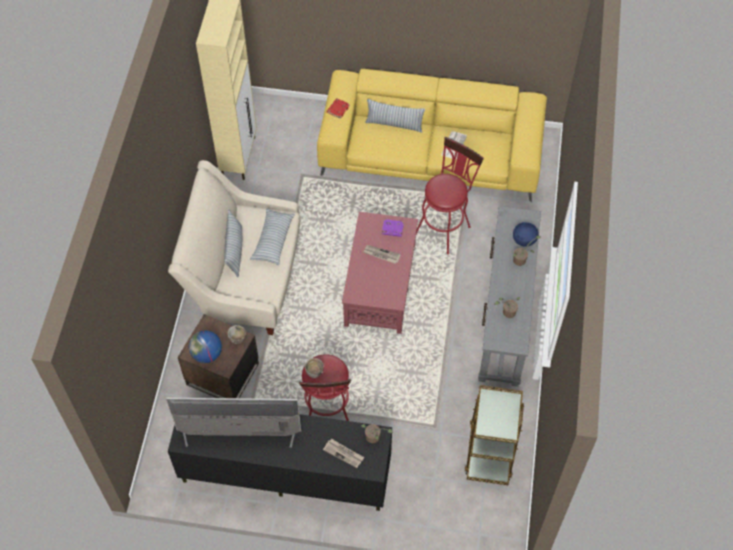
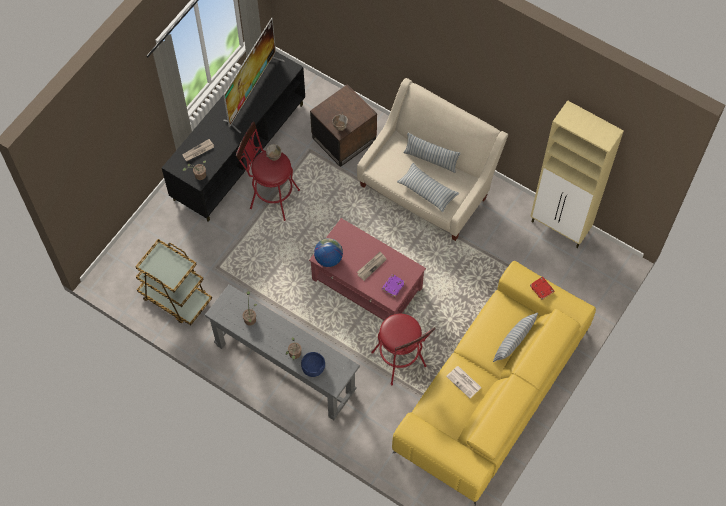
camera: 115 degrees right, 5 degrees up
globe [189,330,222,363] -> globe moved to [314,238,343,267]

